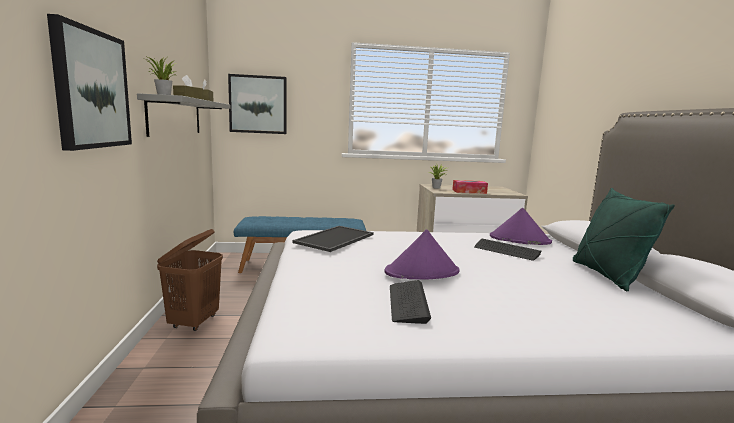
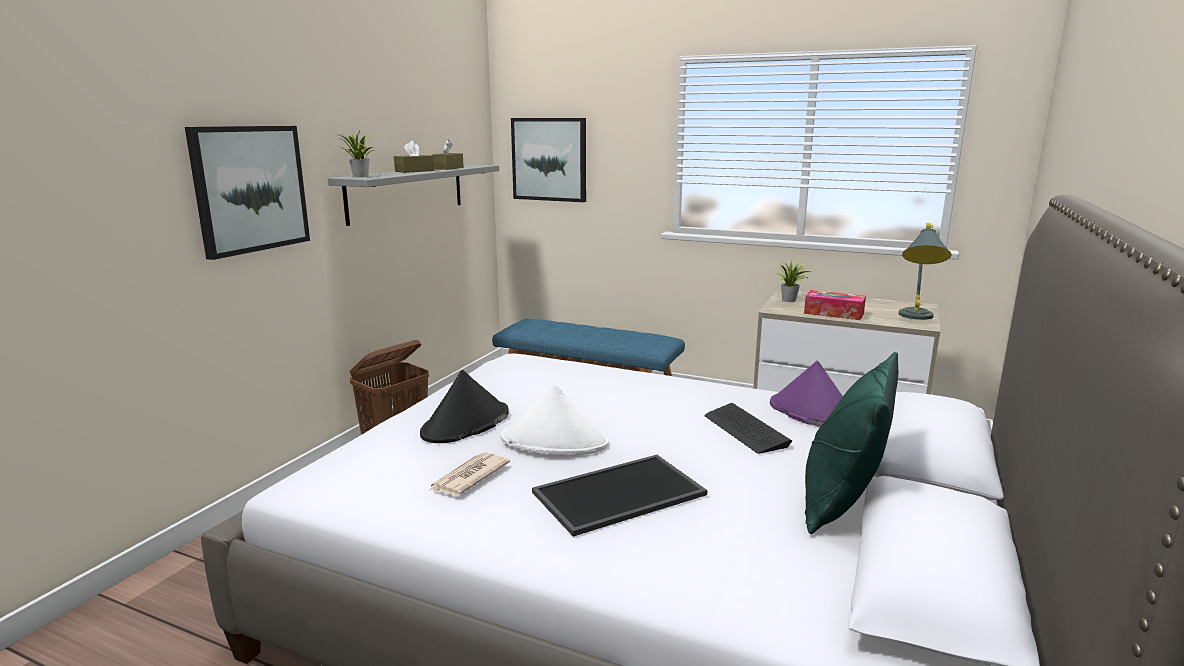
camera: 30 degrees right, 5 degrees up
tray [292,226,374,252] -> tray moved to [532,455,707,537]
purple hat [385,229,460,280] -> white hat [500,384,609,455]
keyboard [390,280,431,324] -> newspaper [428,452,510,496]
none -> black hat [420,370,509,443]
none -> grey table lamp [899,223,951,320]

